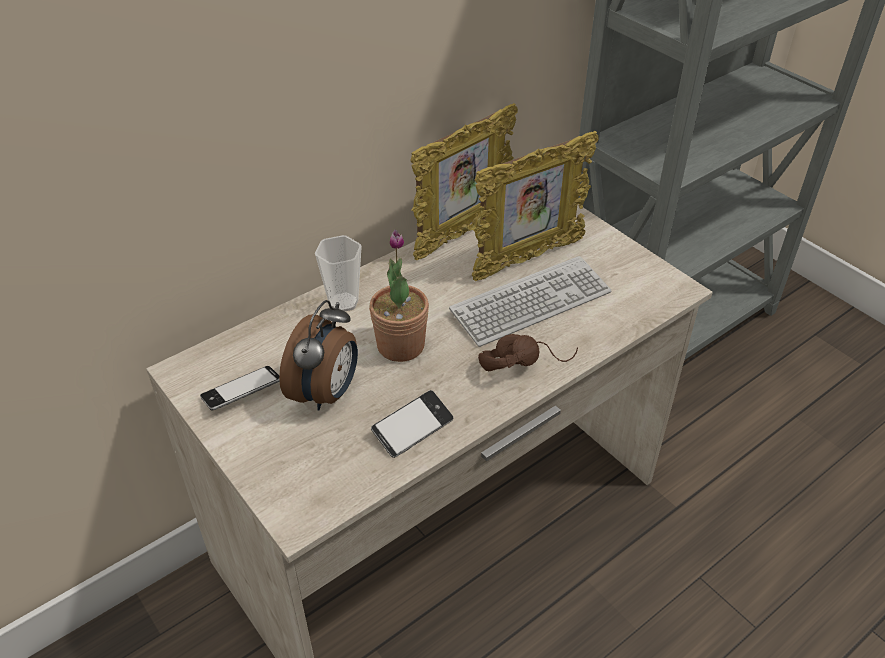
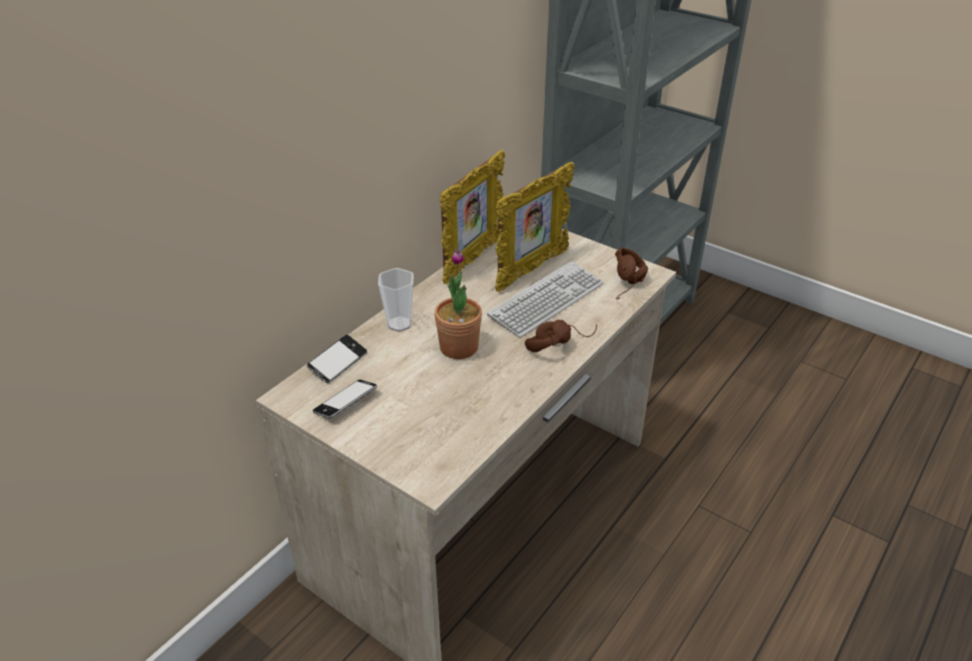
camera: 15 degrees left, 5 degrees down
alarm clock [279,300,358,411] -> none
phone [371,390,453,458] -> phone moved to [307,335,367,383]
none -> brown headphones [615,248,648,300]

